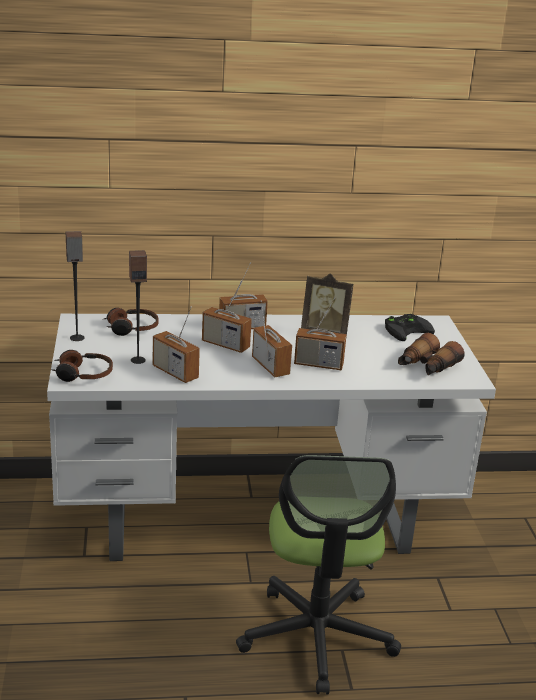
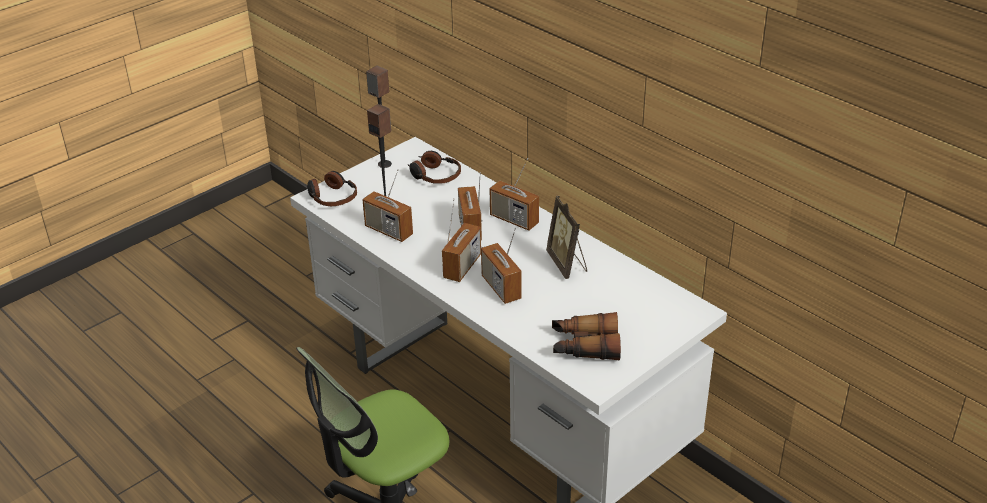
camera: 55 degrees right, 10 degrees up
radio [153,307,200,383] -> radio turned 60 degrees counterclockwise [362,169,413,242]
black game controller [385,314,435,341] -> none

